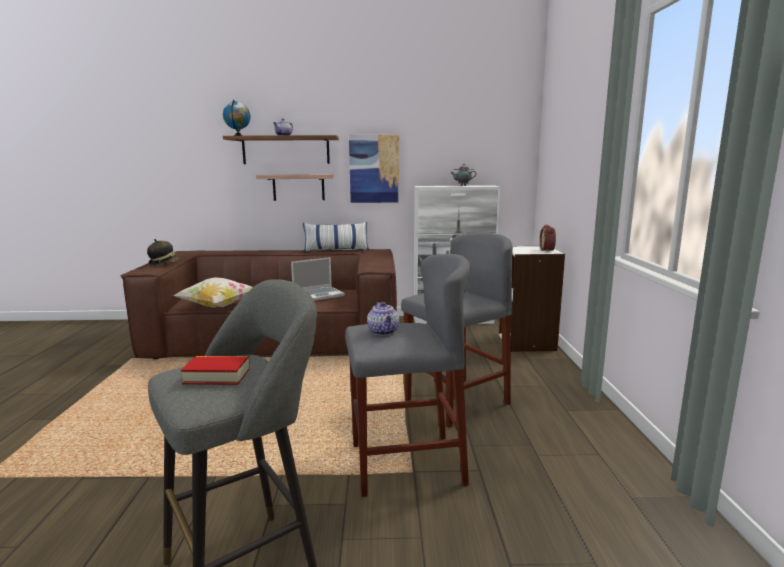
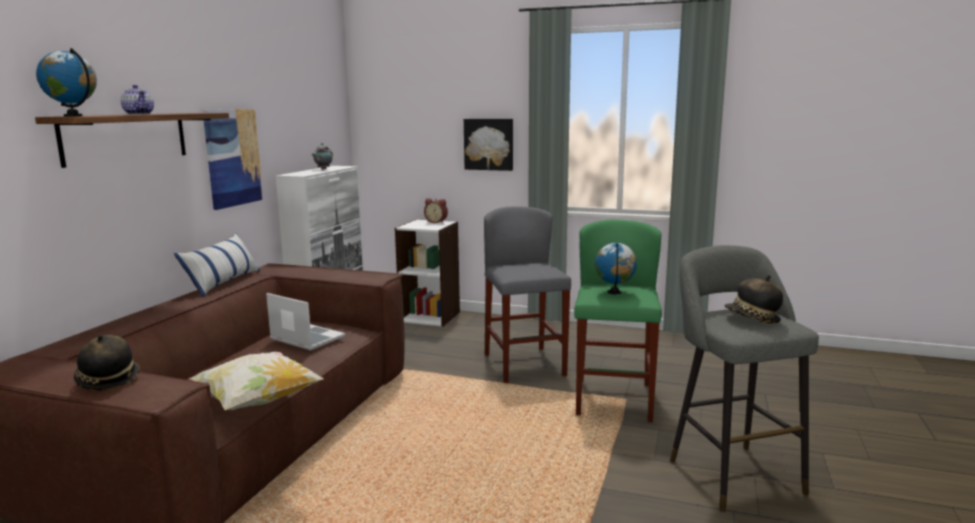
camera: 70 degrees left, 0 degrees up
book [181,356,250,385] -> hat [725,275,783,323]
shelf [256,174,333,201] -> none
laptop [291,257,345,301] -> laptop turned 45 degrees counterclockwise [266,293,345,351]
grey stool [345,254,470,497] -> green stool [574,219,662,422]
teapot [367,302,399,335] -> globe [595,243,637,294]
none -> picture [464,119,513,171]

